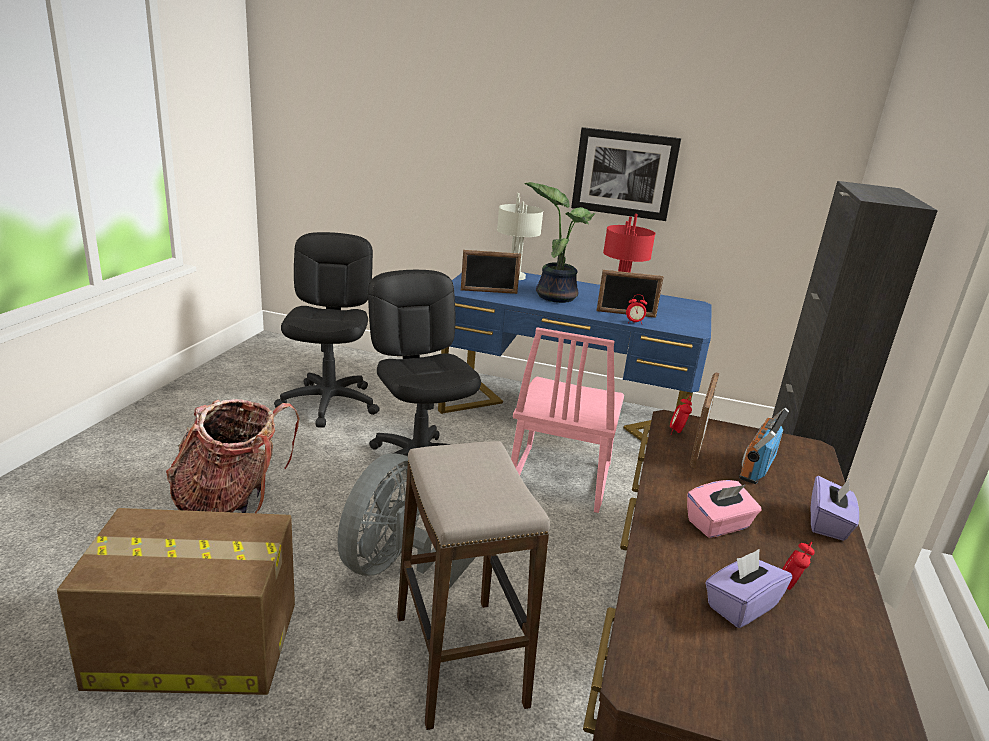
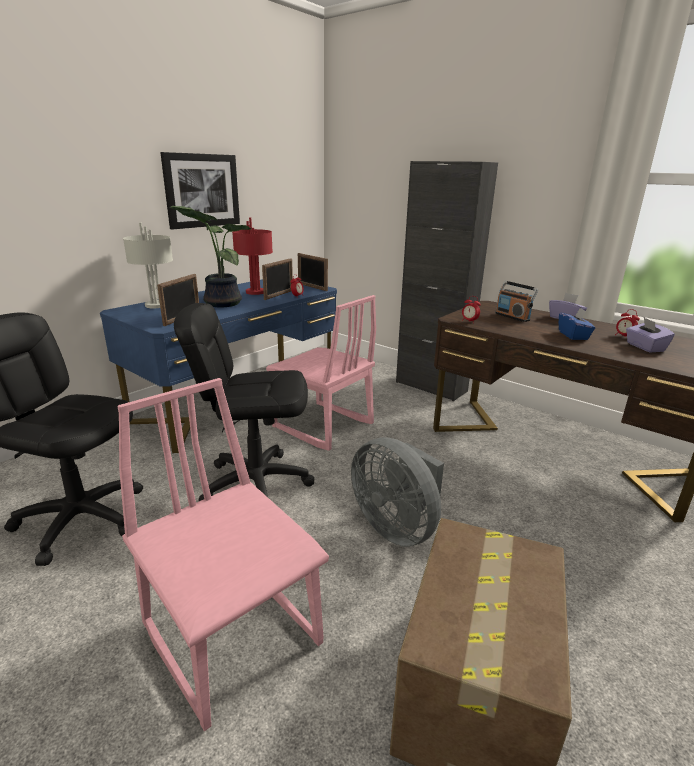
camera: 65 degrees left, 0 degrees up
backpack [166,399,300,513] -> pink chair [117,378,329,731]
stool [397,441,550,730] -> none
pink tissue box [687,480,761,538] -> blue tissue box [559,308,595,340]
picture frame [690,372,719,468] -> picture frame moved to [298,253,328,291]

